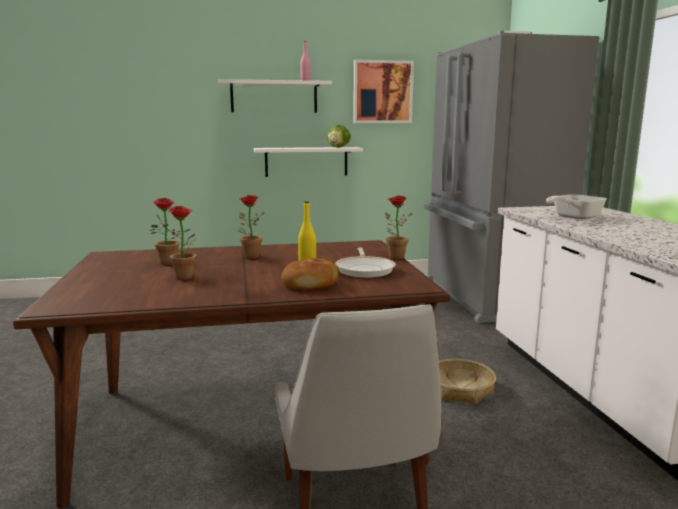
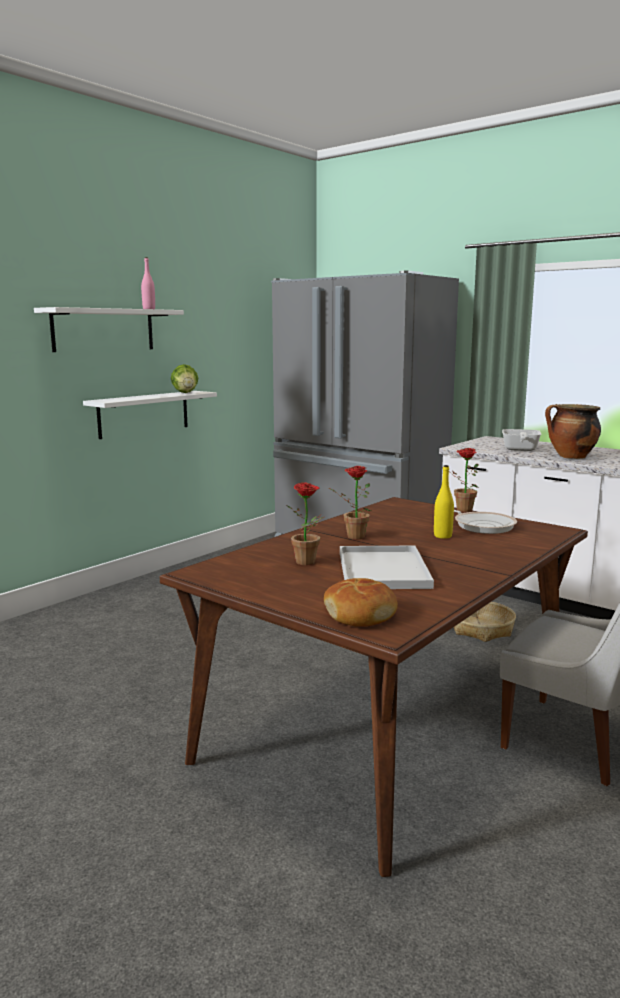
camera: 40 degrees left, 0 degrees up
potted plant [165,206,196,280] -> white tray [340,546,434,589]
bread [281,258,338,290] -> bread moved to [324,578,398,627]
picture [353,60,414,123] -> none
none -> cooking pot [545,404,601,459]

